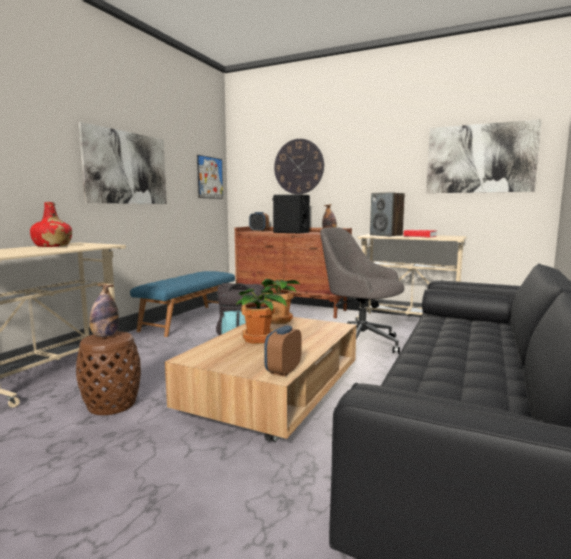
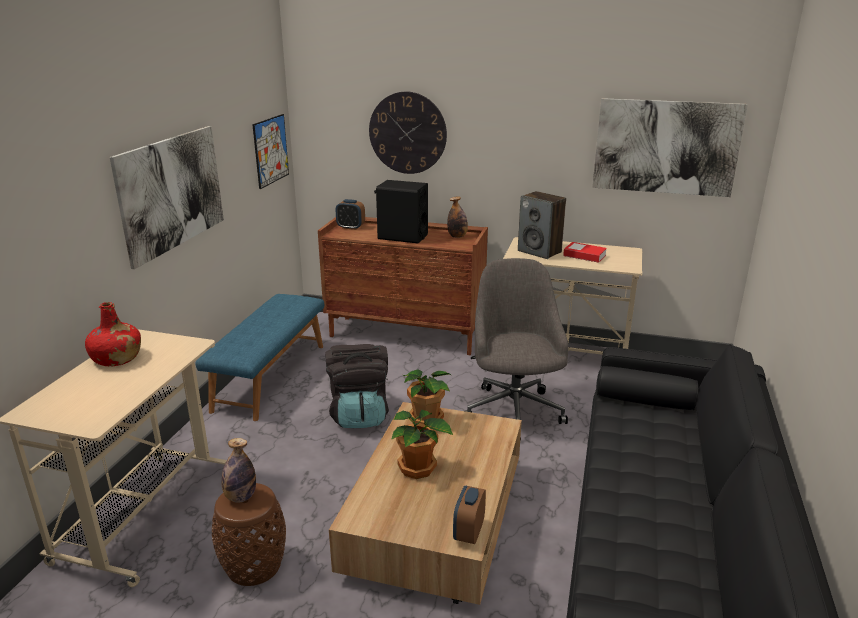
camera: 10 degrees left, 15 degrees up
grey office chair [320,227,404,354] -> grey office chair turned 60 degrees clockwise [465,258,568,440]

